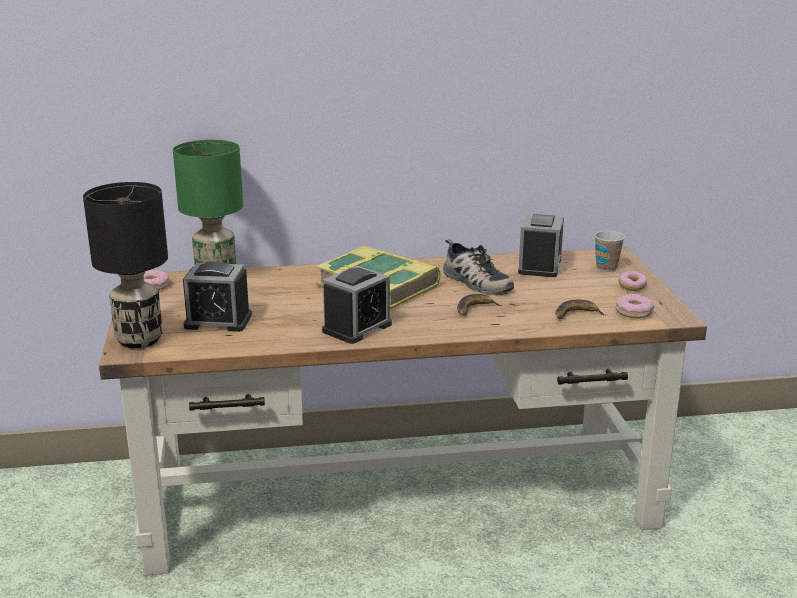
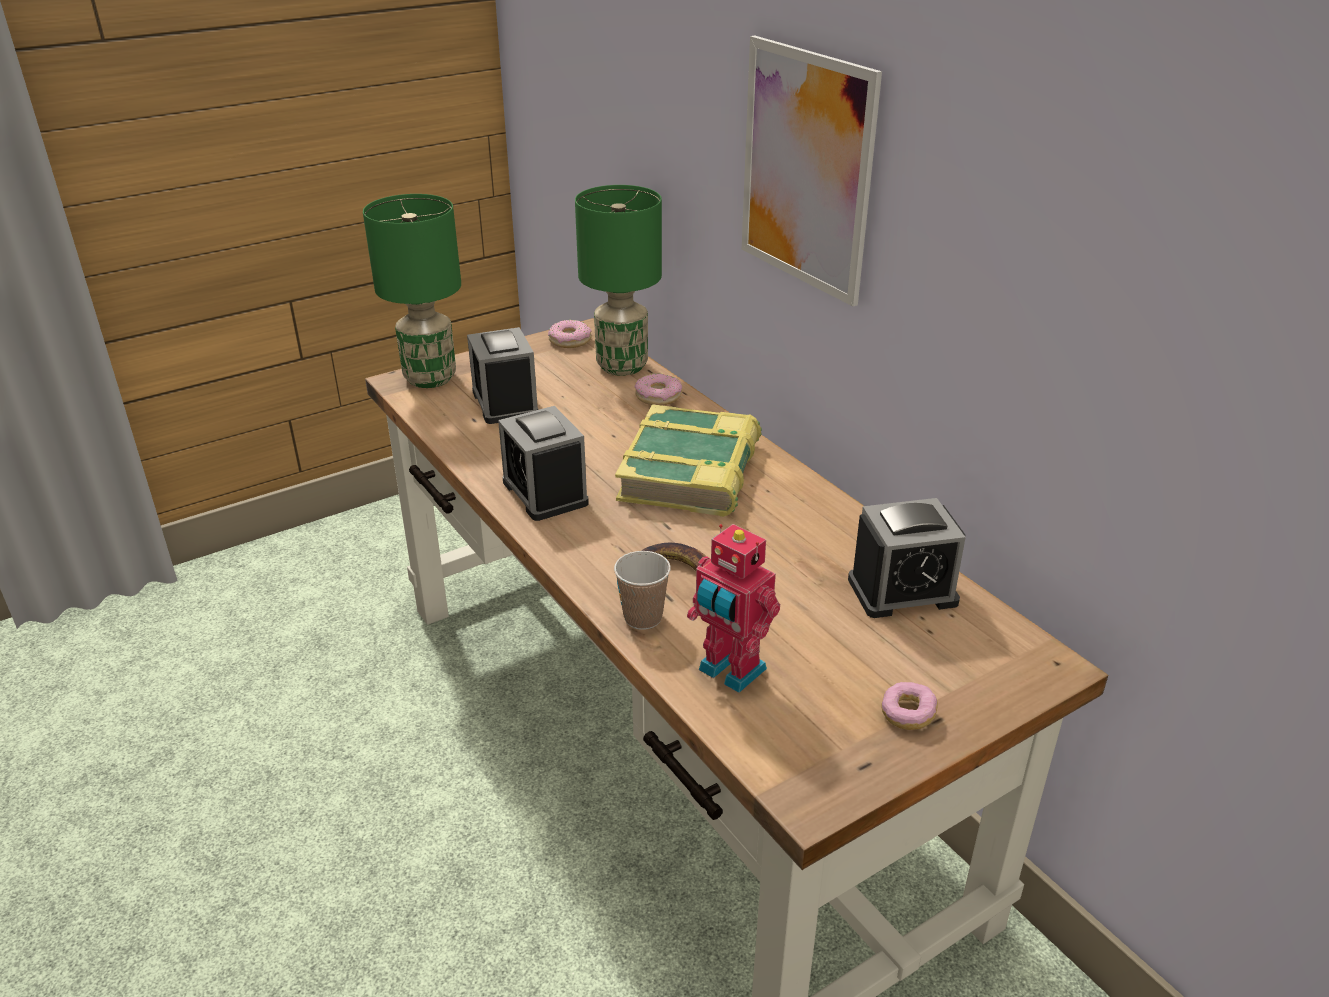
camera: 65 degrees right, 10 degrees up
black table lamp [83,182,168,348] -> green table lamp [363,194,461,388]
alarm clock [322,266,392,344] -> alarm clock turned 45 degrees clockwise [498,406,589,521]
shoe [443,239,514,295] -> none
banana [555,300,605,319] -> toy robot [687,524,780,693]
cup [594,231,625,272] -> cup moved to [614,551,671,630]
donut [615,294,654,318] -> donut moved to [635,373,682,405]
none -> picture [742,36,882,306]

